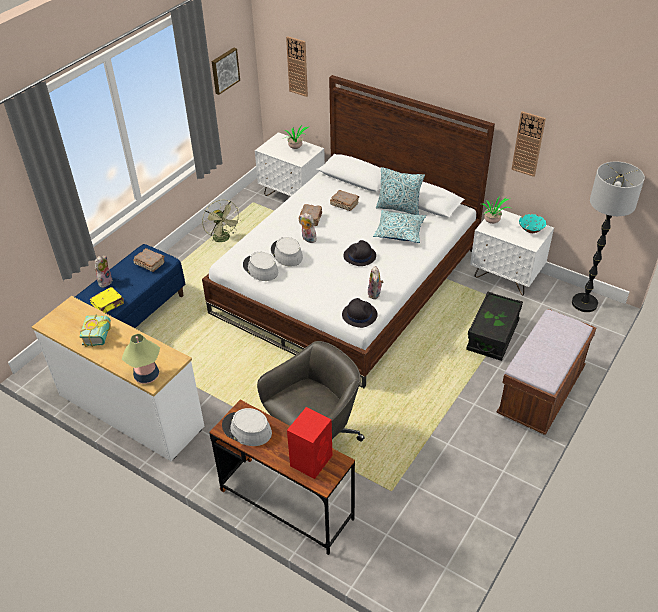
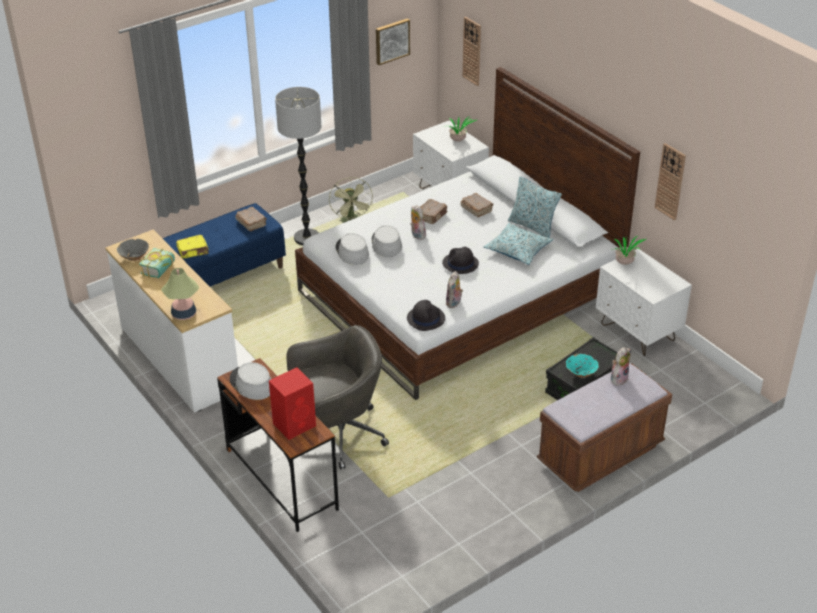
camera: 20 degrees right, 5 degrees down
plush toy [95,256,113,288] -> plush toy moved to [611,347,631,386]
turquoise bowl [519,214,547,233] -> turquoise bowl moved to [566,354,599,378]
floor lamp [572,162,645,312] -> floor lamp moved to [275,87,321,245]
none -> grey bowl [117,239,149,261]

